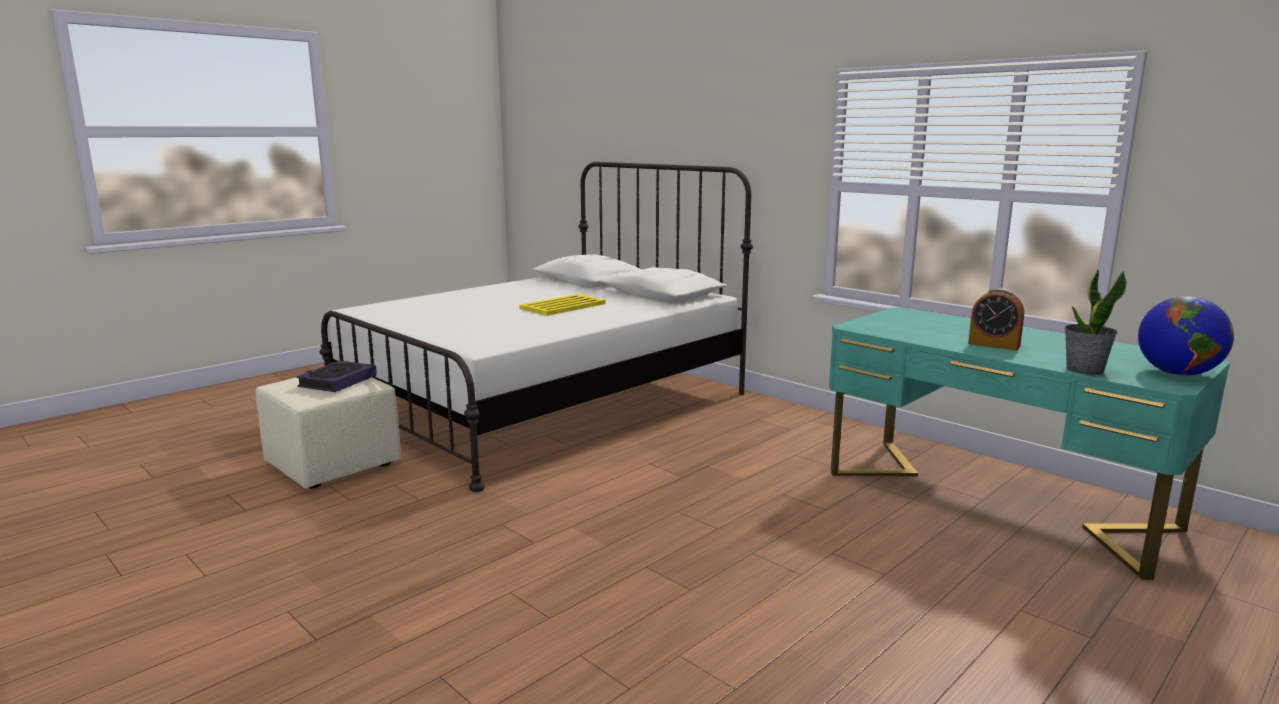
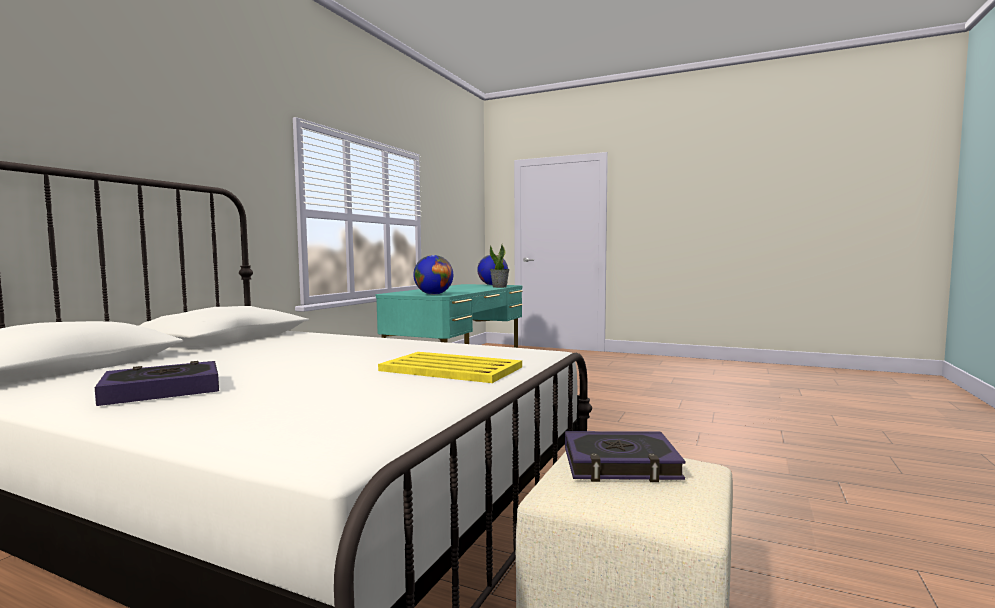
camera: 110 degrees left, 10 degrees down
yellow tray [519,294,606,316] -> yellow tray moved to [378,352,522,383]
alarm clock [968,288,1024,351] -> none
none -> book [95,361,219,406]
none -> globe [413,255,453,295]

